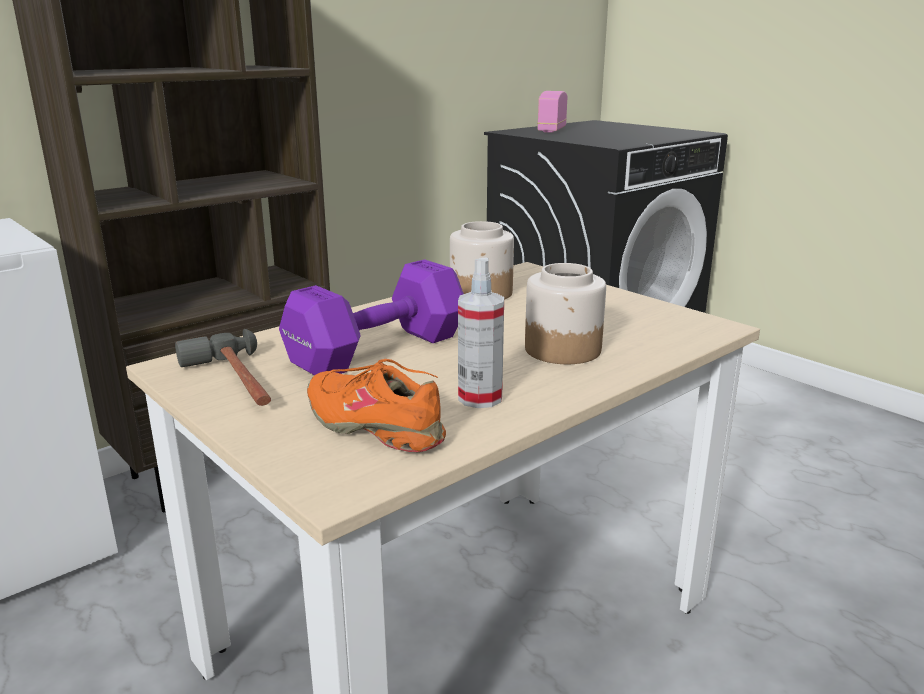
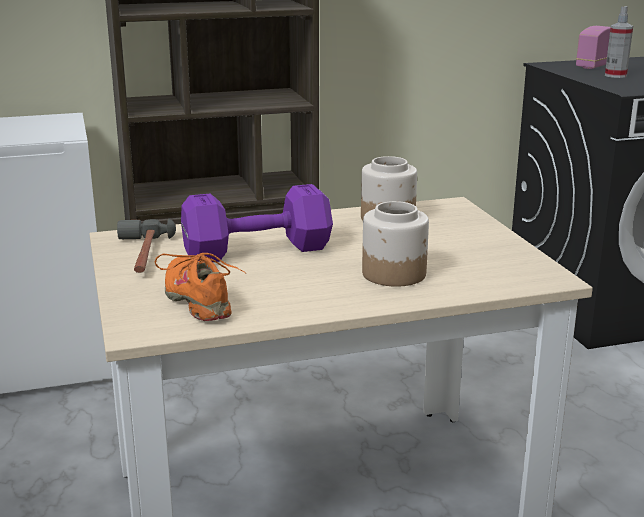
camera: 25 degrees right, 0 degrees up
spray bottle [458,257,504,408] -> spray bottle moved to [605,6,633,78]

